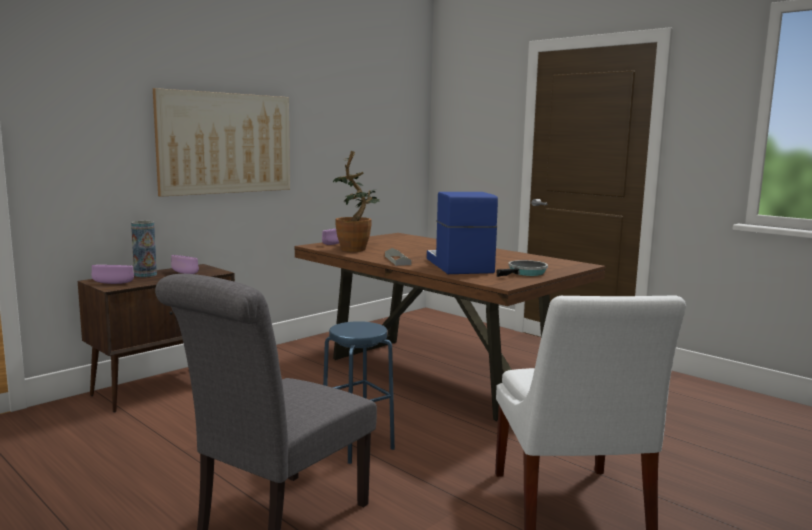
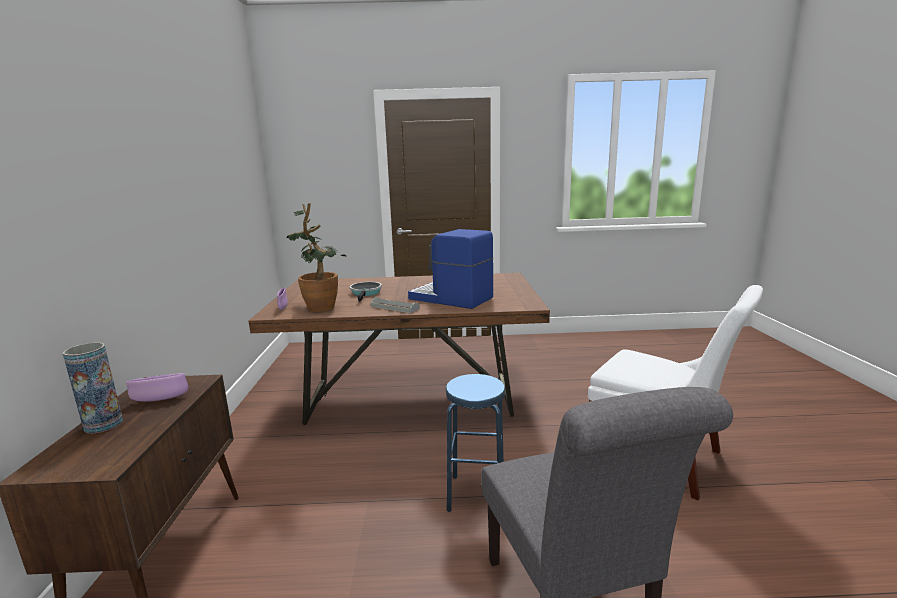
camera: 45 degrees left, 5 degrees up
purple bowl [91,265,134,284] -> none
picture [153,88,290,197] -> none
frying pan [497,260,548,277] -> frying pan moved to [350,282,382,302]

